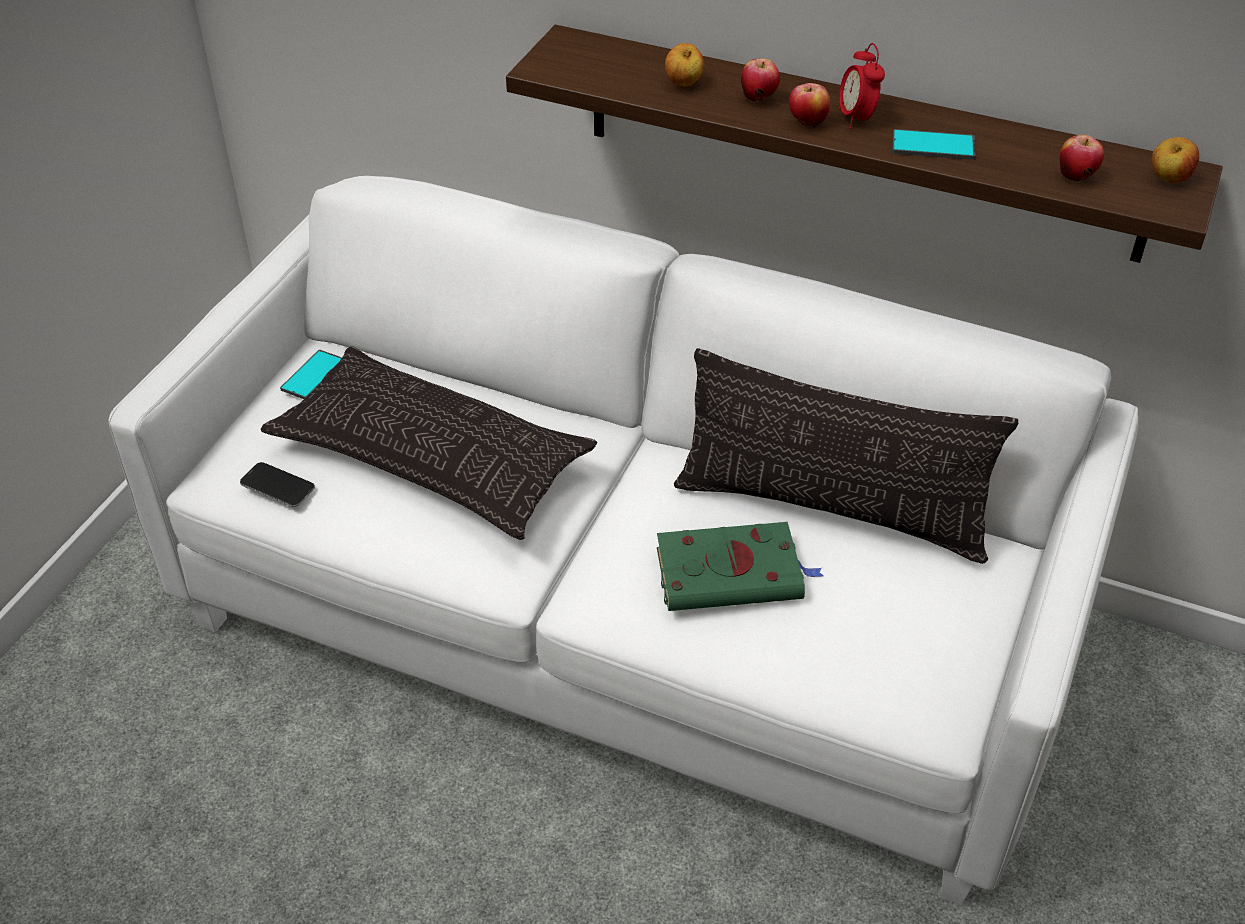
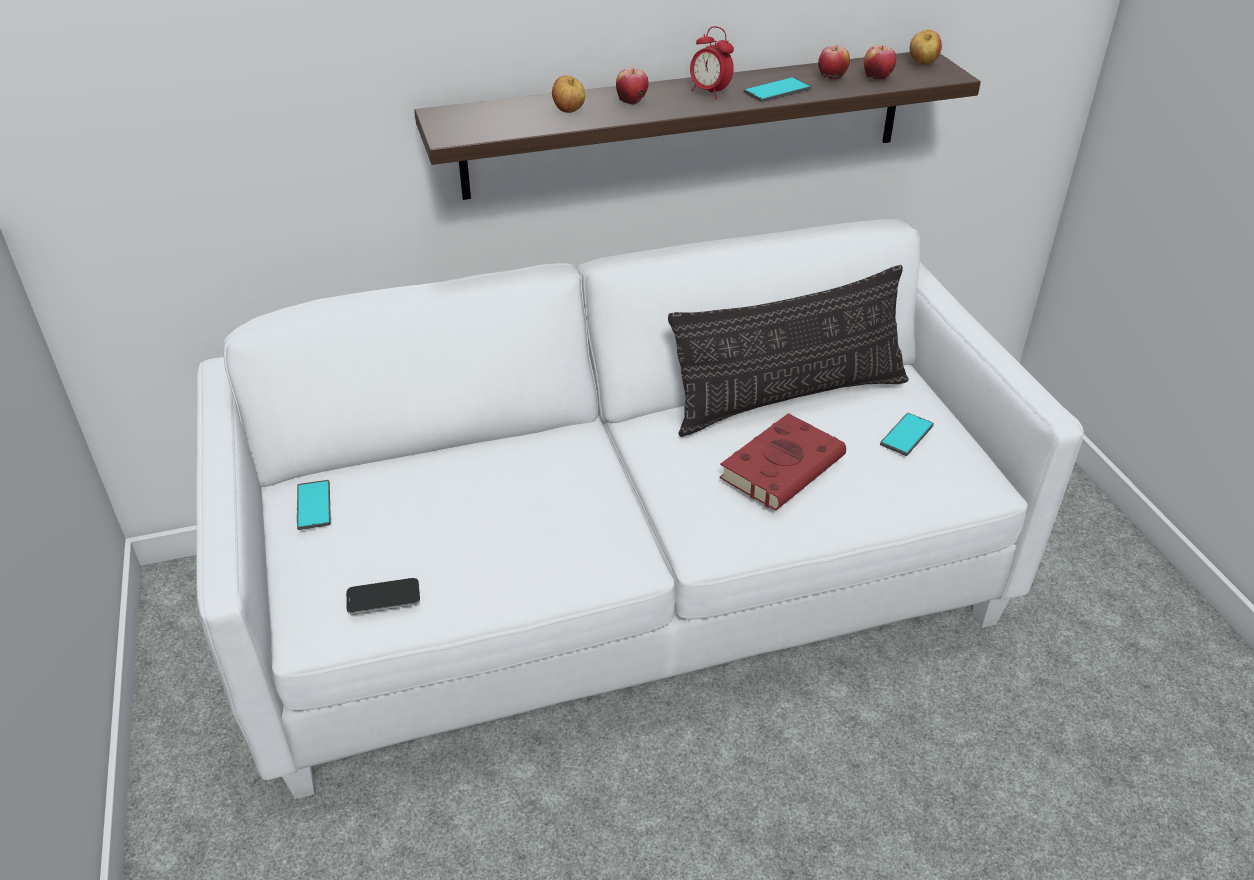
camera: 40 degrees left, 5 degrees down
pillow [261,346,597,540] -> none
green book [657,522,823,611] -> red book [719,413,846,511]
apple [789,83,830,128] -> apple moved to [818,45,850,80]
none -> phone [880,413,934,456]

